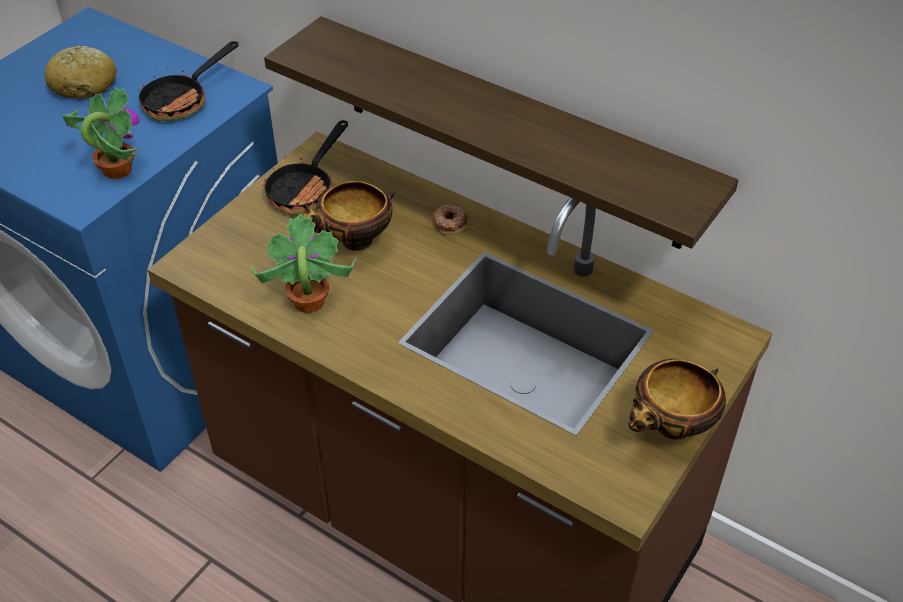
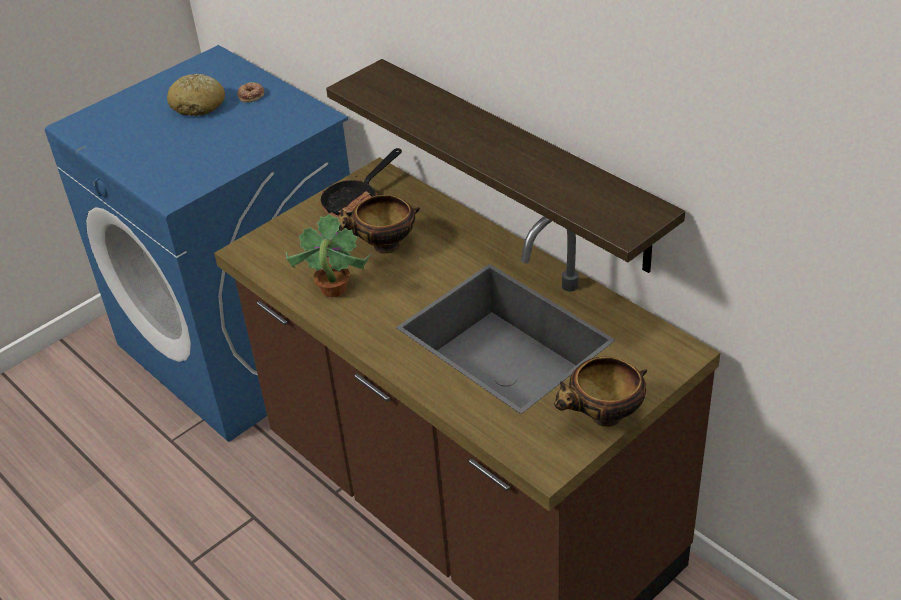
camera: 15 degrees right, 5 degrees down
potted plant [62,88,140,179] -> none
frying pan [138,41,238,121] -> none
donut [433,205,468,235] -> donut moved to [237,82,264,102]

